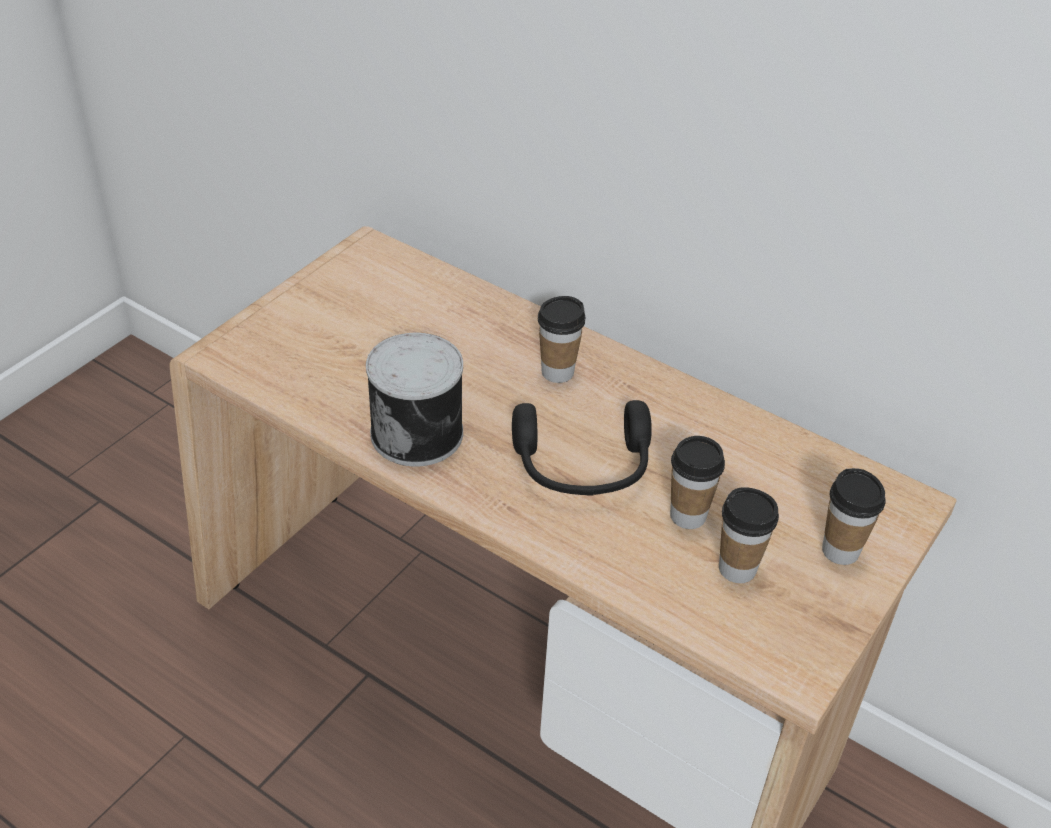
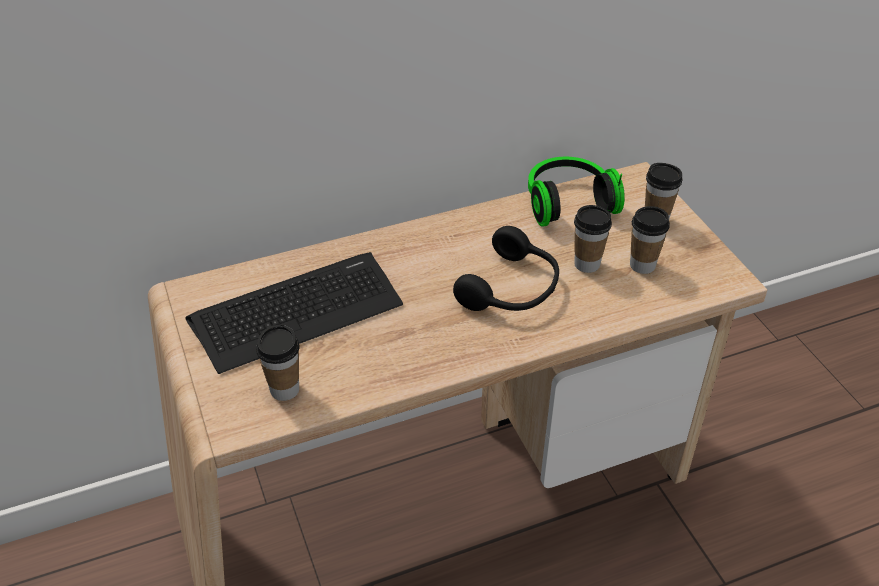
camera: 55 degrees left, 0 degrees up
can [366,333,463,467] -> none
cup [538,296,586,383] -> cup moved to [256,325,300,401]
none -> keyboard [186,252,403,374]
none -> headphones [528,157,625,227]

